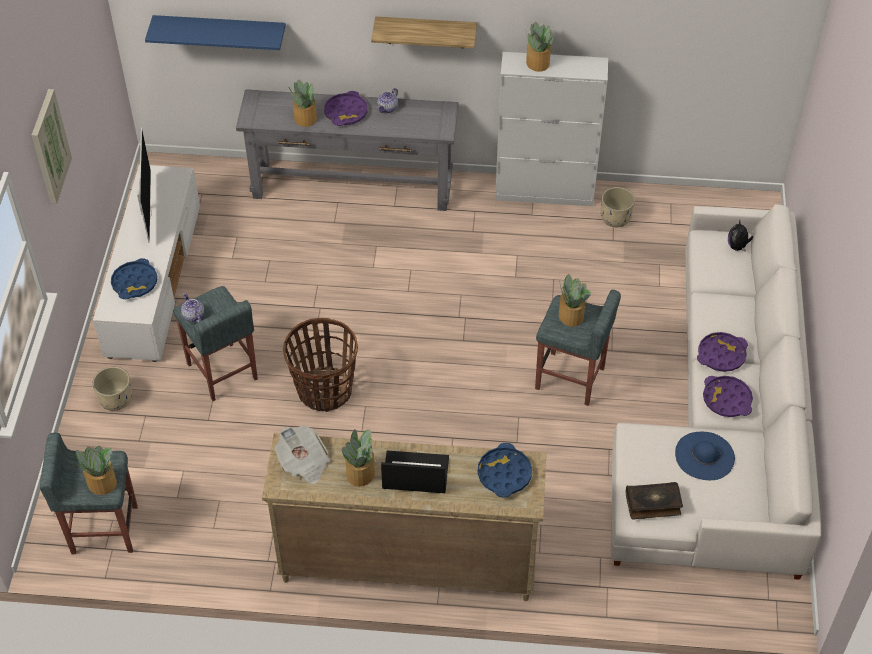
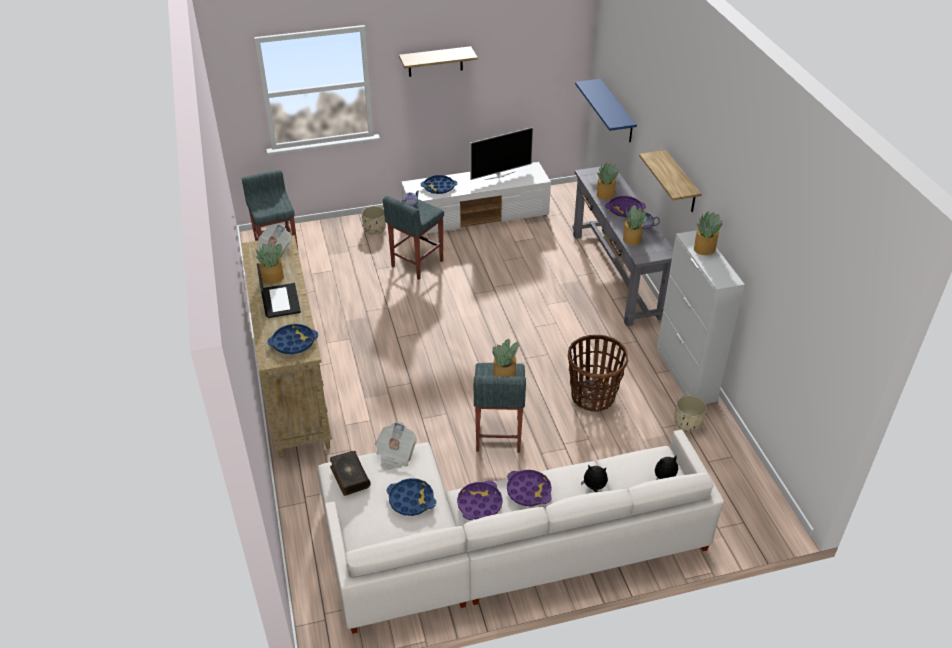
camera: 70 degrees right, 10 degrees down
picture [32,89,72,204] -> shelf [399,46,478,77]
potted plant [75,446,117,495] -> potted plant moved to [623,205,647,245]
basket [283,318,358,412] -> basket moved to [568,335,628,412]
blue hat [675,432,735,480] -> blue tray [387,478,436,516]
none -> newspaper [375,422,417,470]
none -> plush toy [581,465,608,492]

